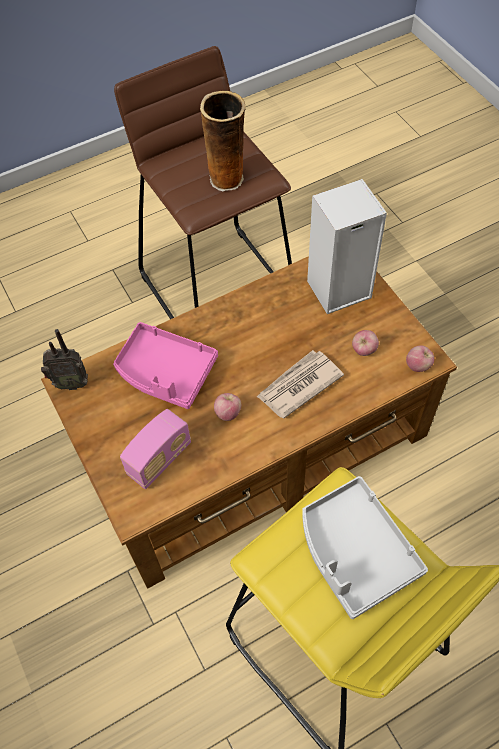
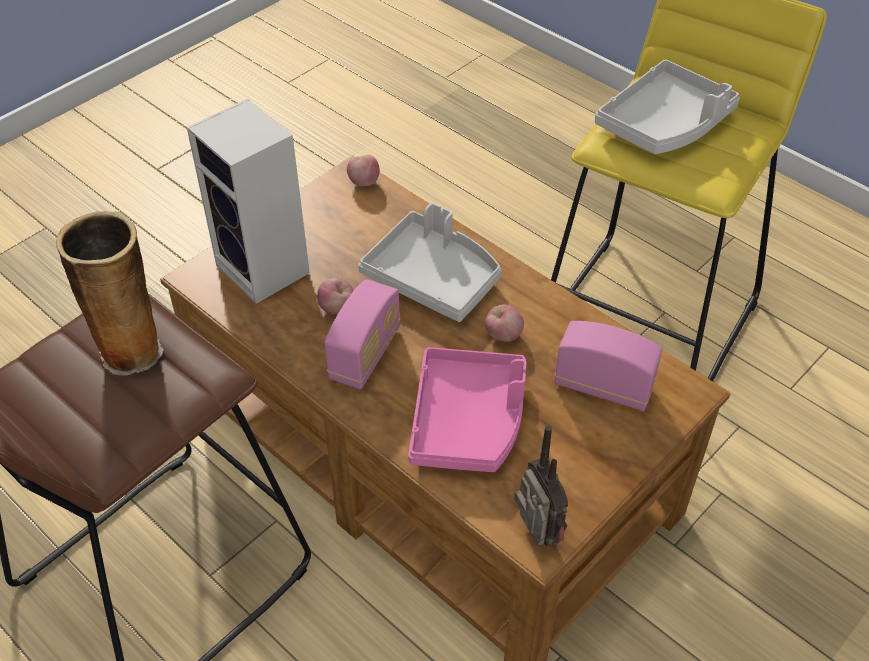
camera: 110 degrees left, 10 degrees down
newspaper [257,350,344,419] -> grey tray [358,202,501,322]
apple [352,330,379,356] -> apple moved to [317,278,354,314]
none -> radio [324,279,400,389]

